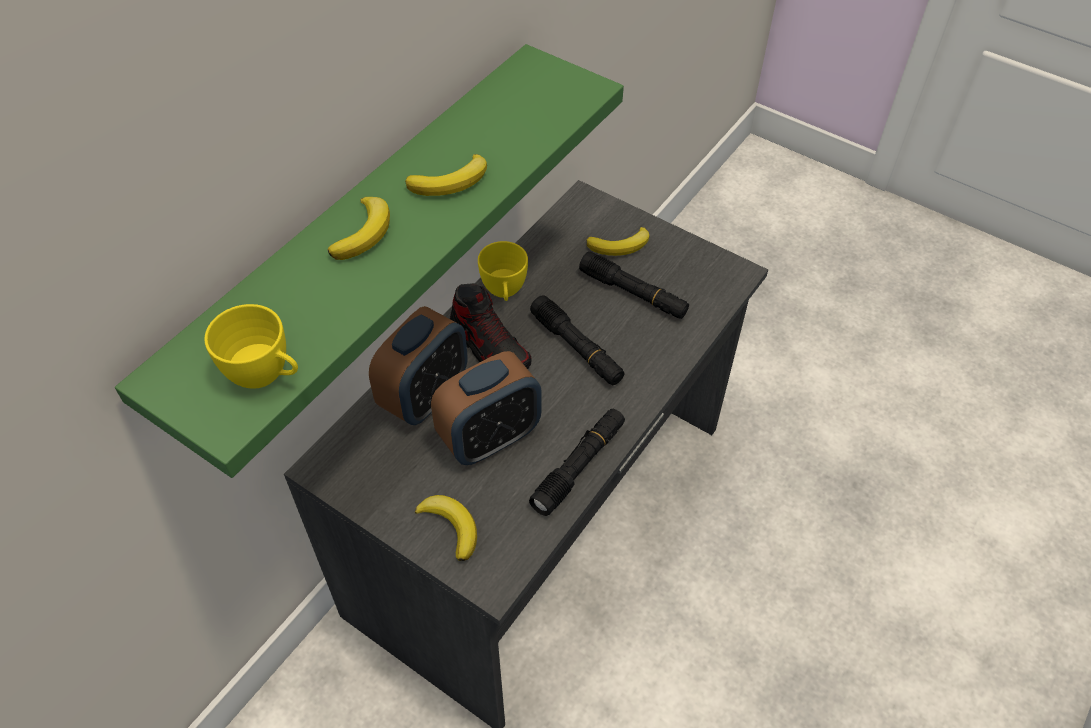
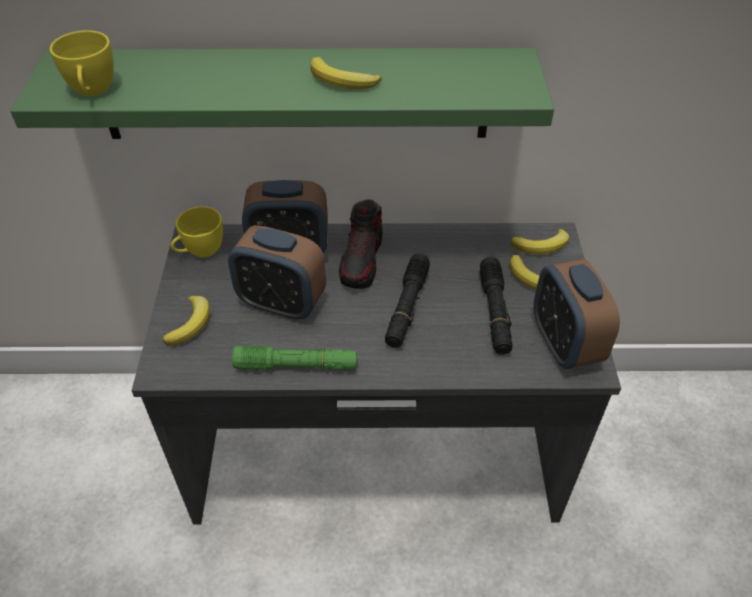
camera: 55 degrees right, 5 degrees down
banana [327,197,390,260] -> banana moved to [511,229,569,254]
yellow cup [478,241,528,301] -> yellow cup moved to [171,206,223,257]
black flashlight [529,409,625,516] -> green flashlight [232,345,358,370]
none -> alarm clock [534,259,620,369]

